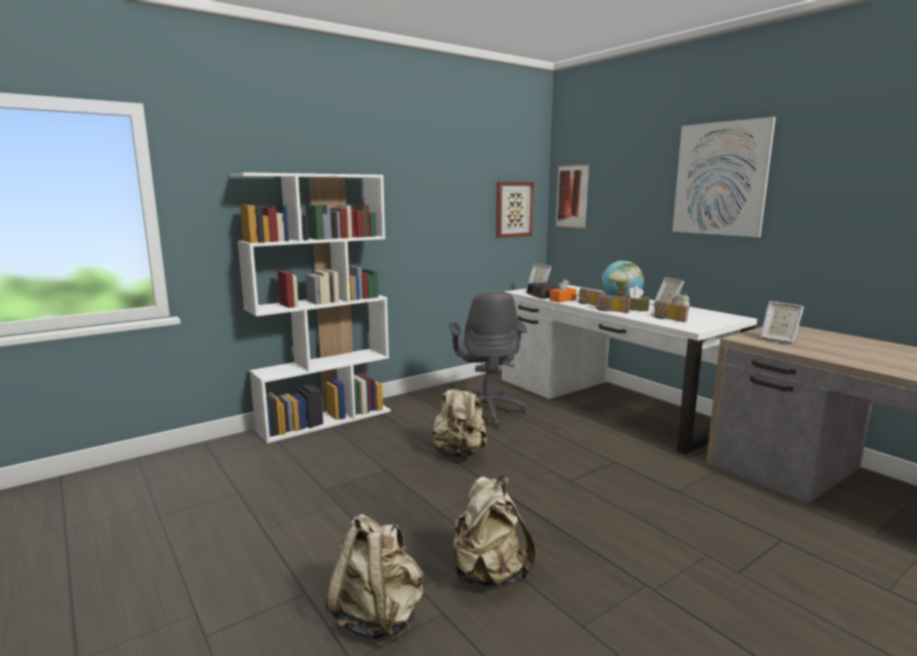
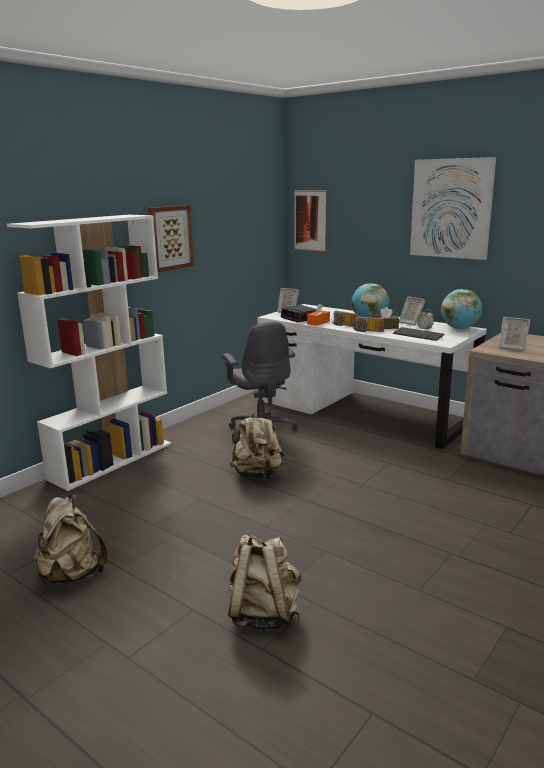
camera: 15 degrees left, 5 degrees up
beige backpack [451,476,536,587] -> beige backpack moved to [34,494,107,585]
picture [496,182,534,238] -> picture moved to [148,205,194,272]
radio [651,301,688,322] -> keyboard [393,327,444,341]
none -> globe [441,289,482,330]

